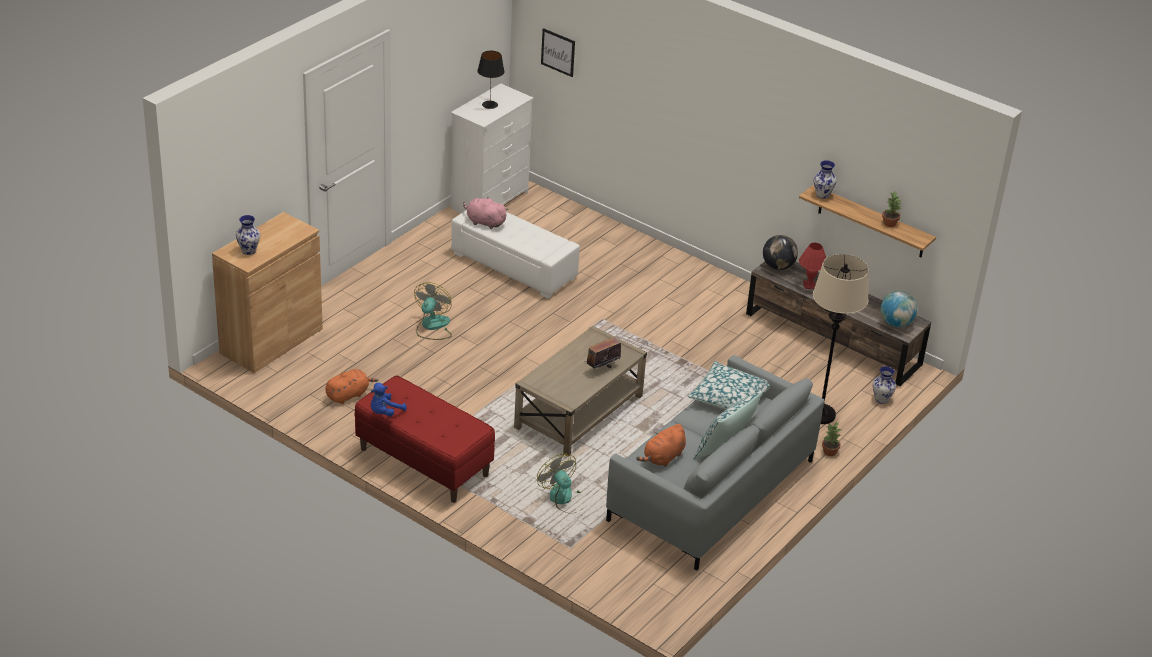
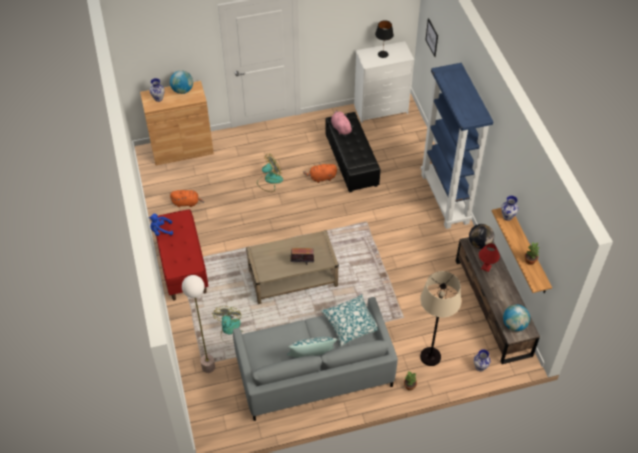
camera: 40 degrees right, 15 degrees up
white ottoman [451,210,580,299] -> black ottoman [325,112,380,193]
orange plush toy [636,424,686,467] -> orange plush toy moved to [303,163,337,183]
none -> globe [170,70,193,94]
none -> floor lamp [182,275,215,373]
none -> blue bookcase [421,63,493,229]

